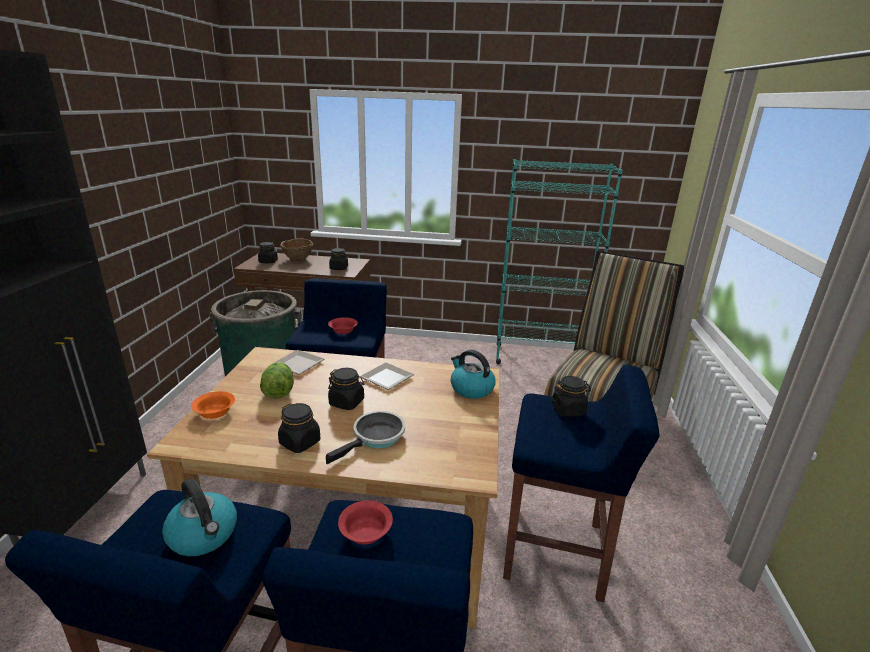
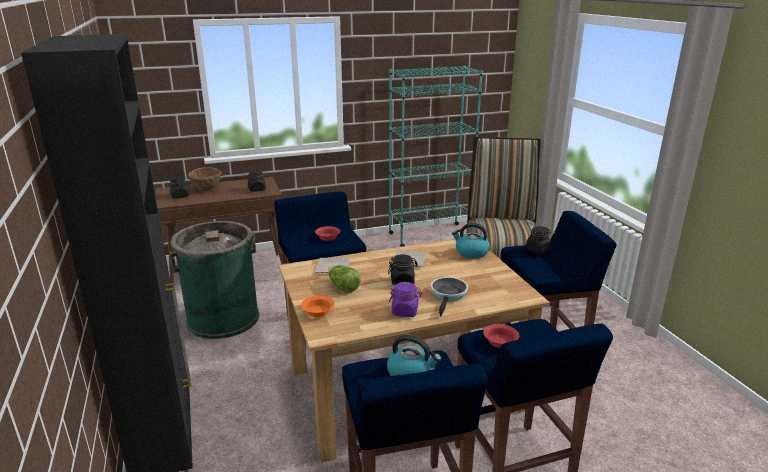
camera: 25 degrees left, 0 degrees up
black jar [278,403,320,453] -> purple jar [389,282,422,317]

